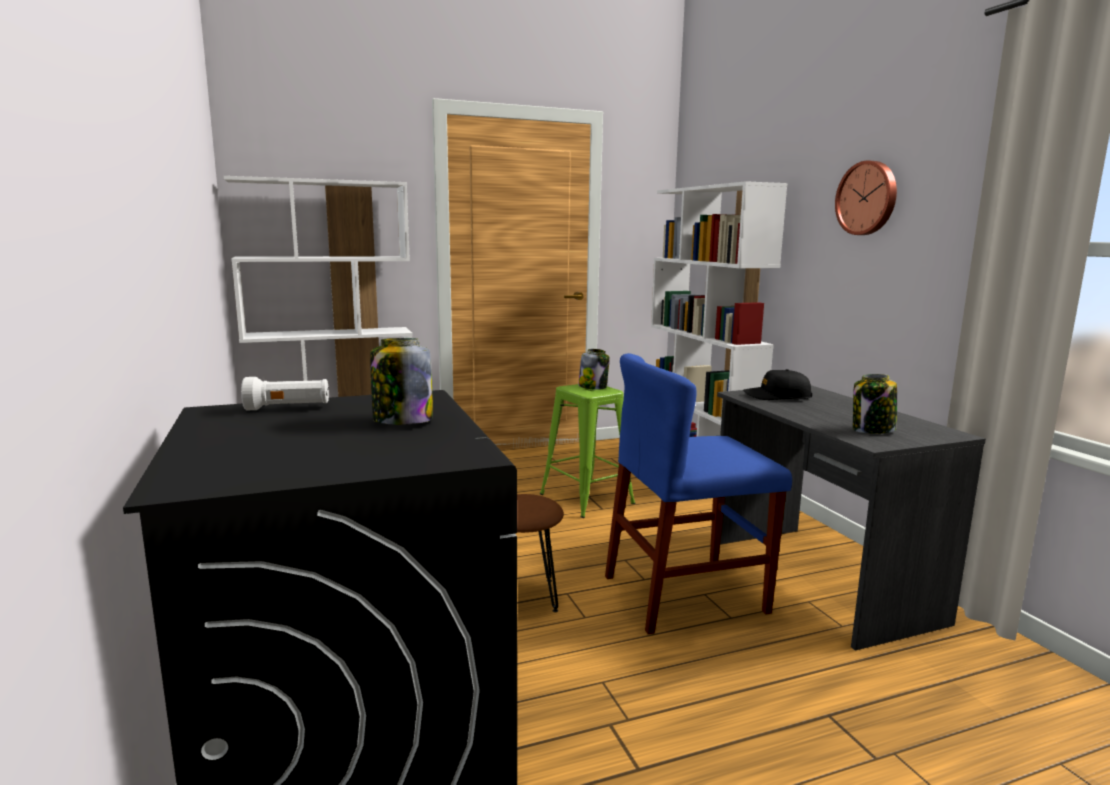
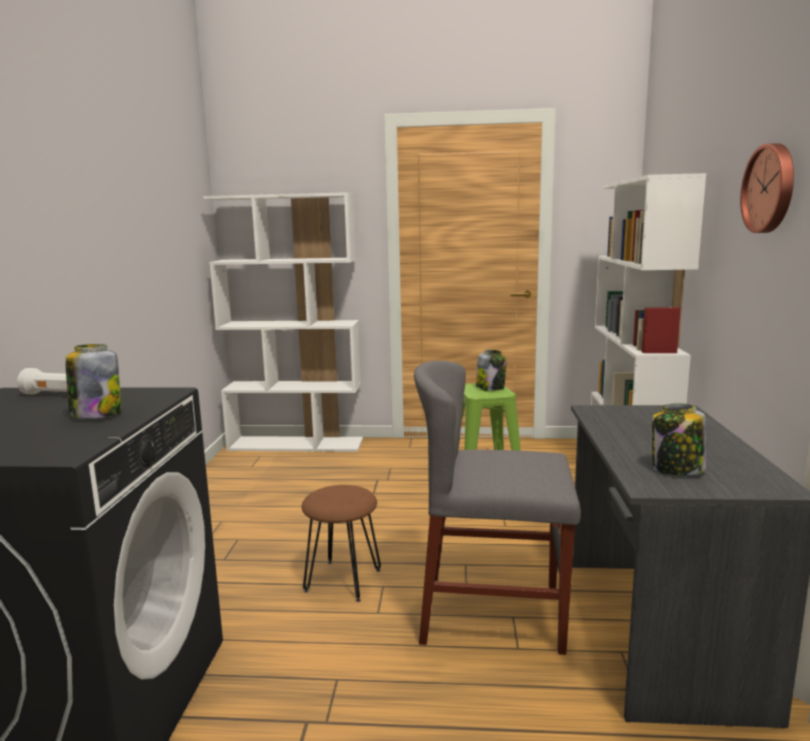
camera: 25 degrees right, 0 degrees up
blue chair [605,353,792,634] -> grey chair [414,360,581,655]
black cap [743,369,812,400] -> none

